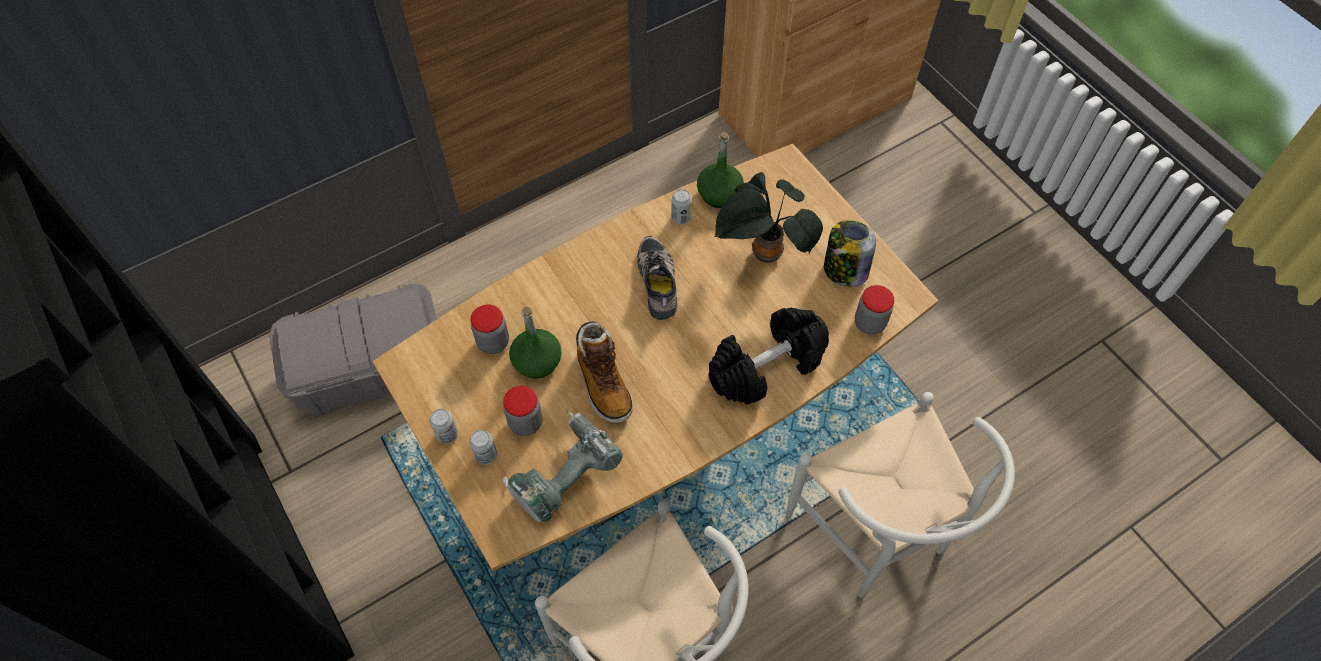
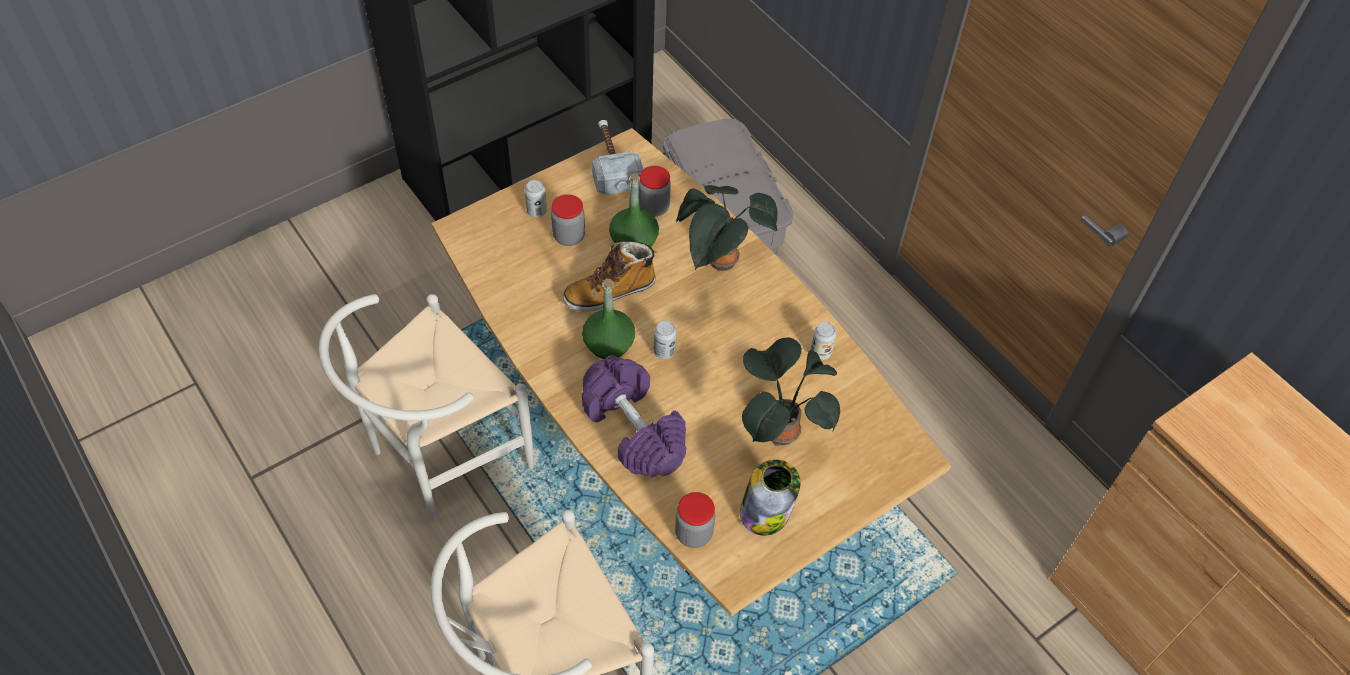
camera: 85 degrees right, 5 degrees down
can [430,409,458,444] -> can moved to [654,321,676,359]
power drill [502,409,623,522] -> none
shoe [637,236,677,320] -> none
green bottle [697,132,744,208] -> green bottle moved to [582,278,635,359]
black dumbbell [708,308,829,405] -> purple dumbbell [582,355,686,478]
none -> hammer [592,120,644,195]
none -> potted plant [676,185,777,271]

